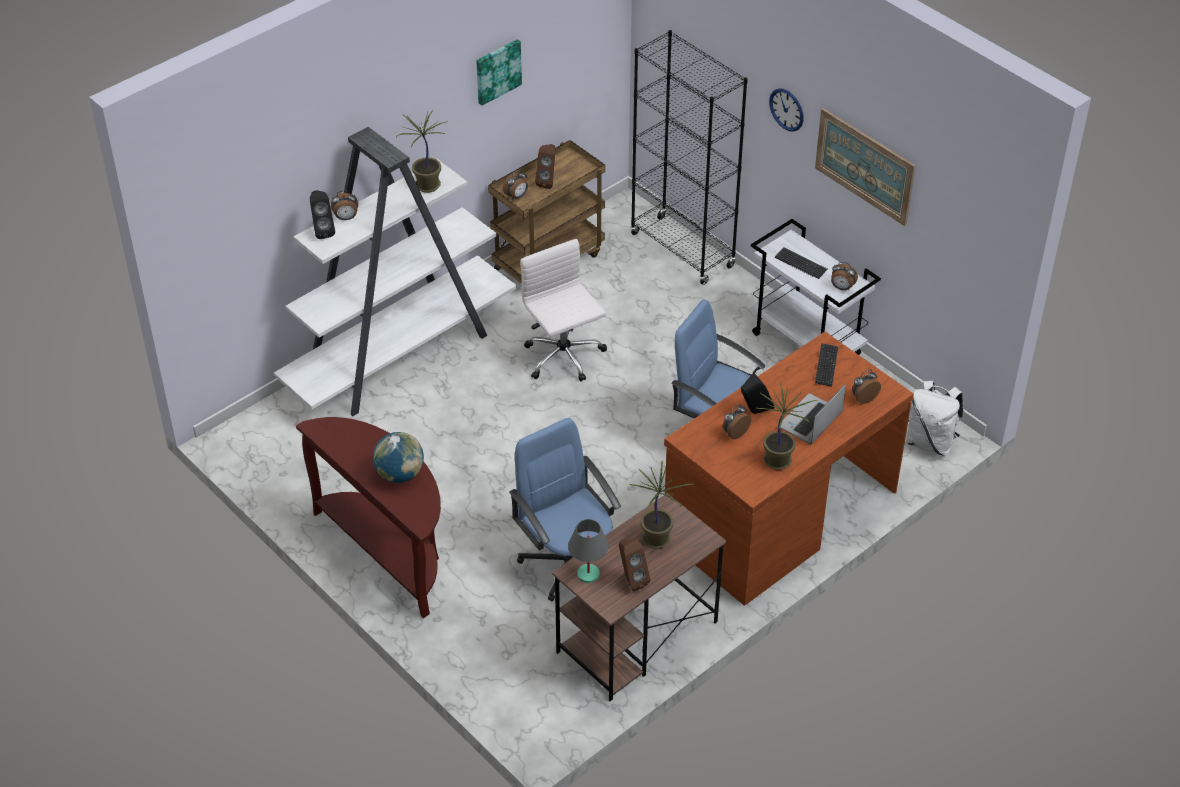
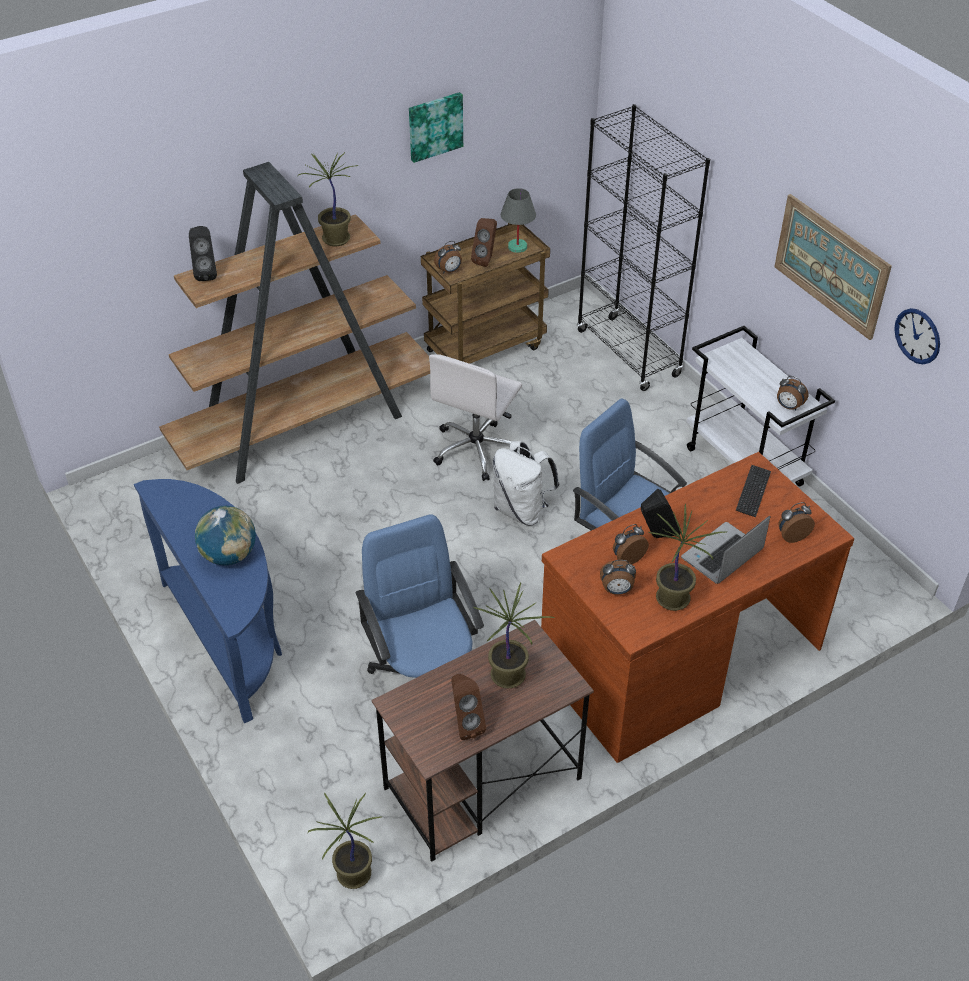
camera: 10 degrees right, 0 degrees up
white bookcase [274,127,517,416] -> brown bookcase [159,162,430,484]
brown console table [296,417,441,618] -> blue console table [134,479,282,723]
alarm clock [331,190,358,220] -> alarm clock moved to [600,560,636,595]
white office chair [520,239,607,381] -> white office chair turned 135 degrees counterclockwise [429,354,522,481]
grey table lamp [568,519,609,583] -> grey table lamp moved to [501,188,536,253]
wall clock [769,88,804,132] -> wall clock moved to [894,308,940,364]
keyboard [775,247,827,279] -> none
white backpack [907,381,963,456] -> white backpack moved to [493,441,560,525]
none -> potted plant [308,792,383,889]

